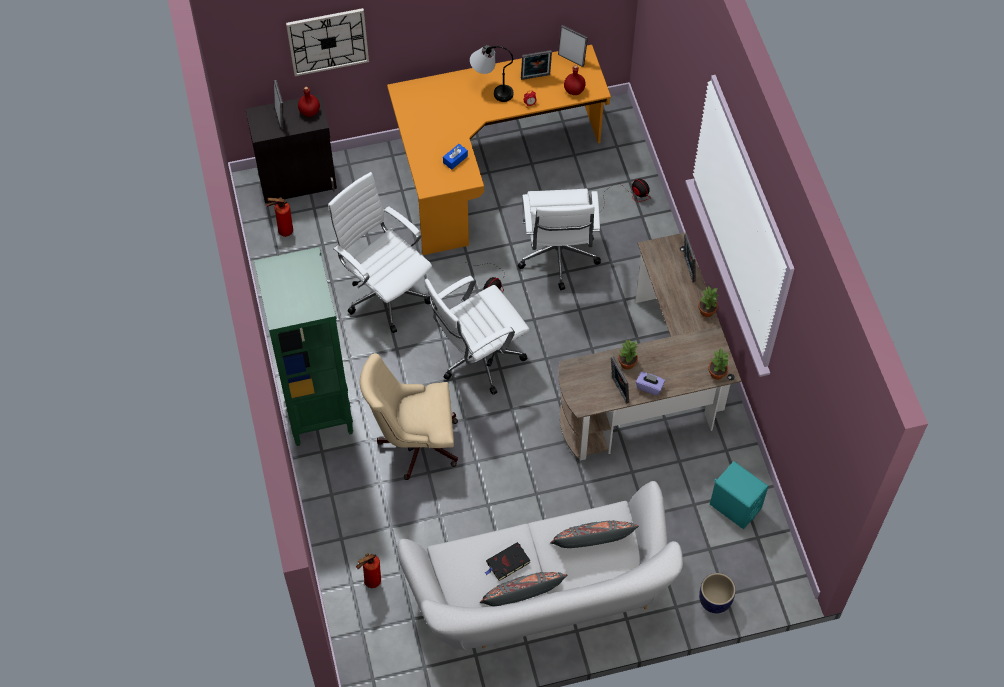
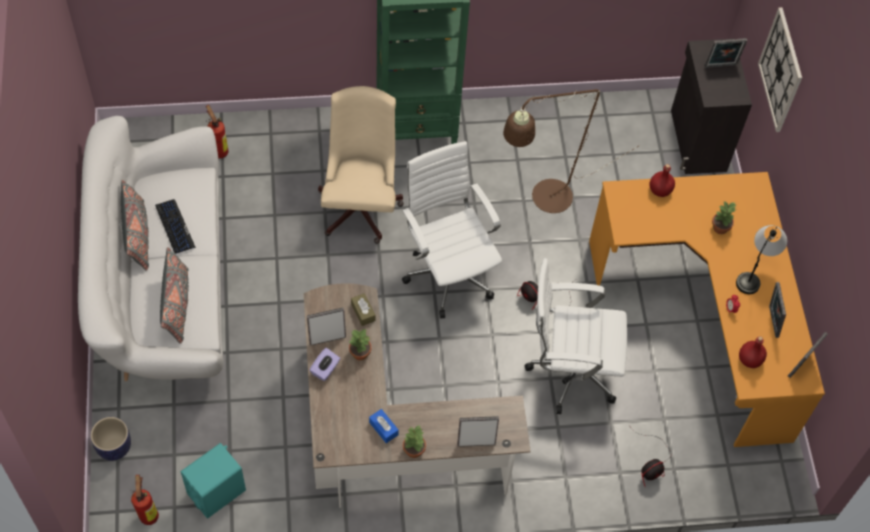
camera: 95 degrees right, 0 degrees up
fire extinguisher [267,198,293,237] -> fire extinguisher moved to [129,475,159,525]
red bottle [298,86,320,117] -> red bottle moved to [649,164,675,197]
white office chair [328,172,432,333] -> brown floor lamp [503,89,640,213]
blue tissue box [443,144,468,170] -> blue tissue box moved to [369,409,399,443]
black book [485,542,530,581] -> keyboard [155,199,196,254]
potted plant [708,349,729,380] -> potted plant moved to [712,202,736,234]
none -> brown tissue box [351,293,375,326]

